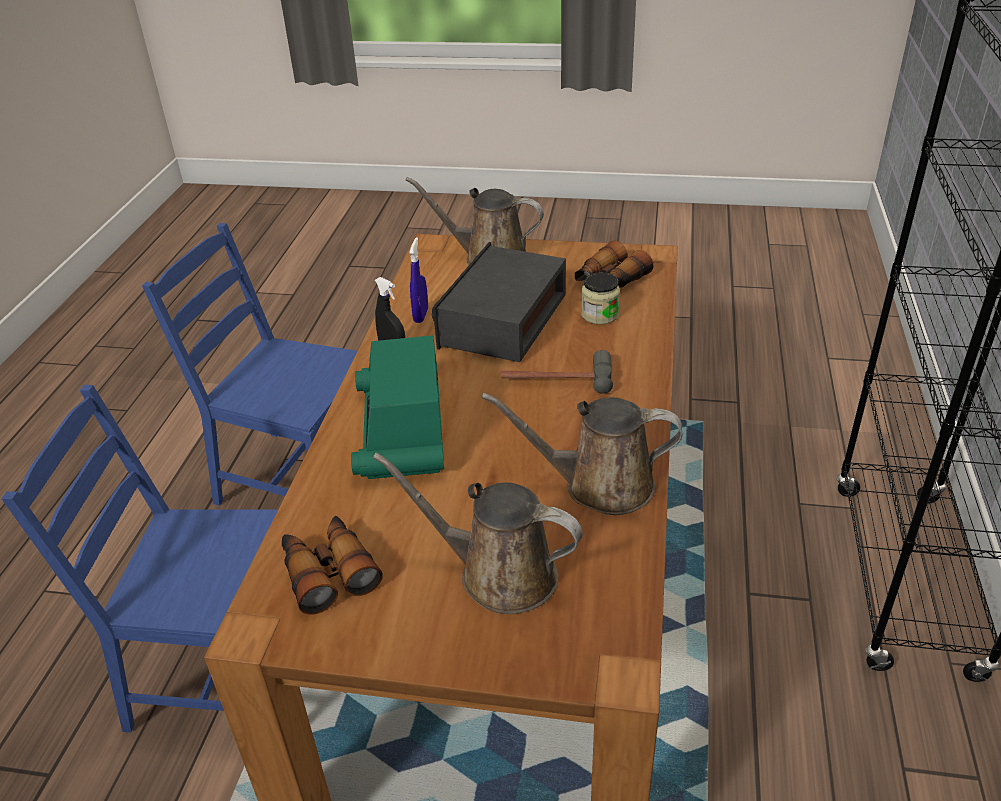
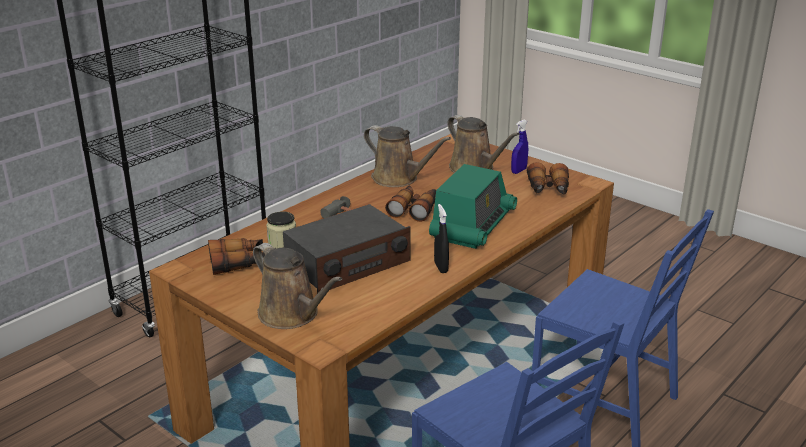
camera: 150 degrees left, 10 degrees down
blue spray bottle [409,238,428,323] -> blue spray bottle moved to [511,120,528,174]
none -> binoculars [385,185,436,222]

